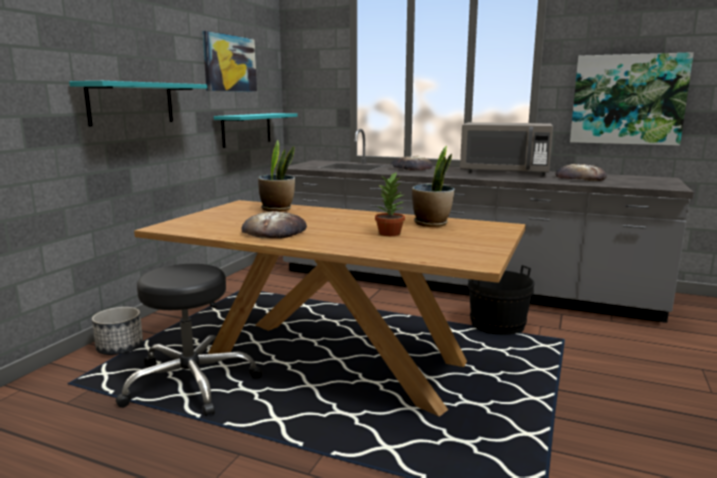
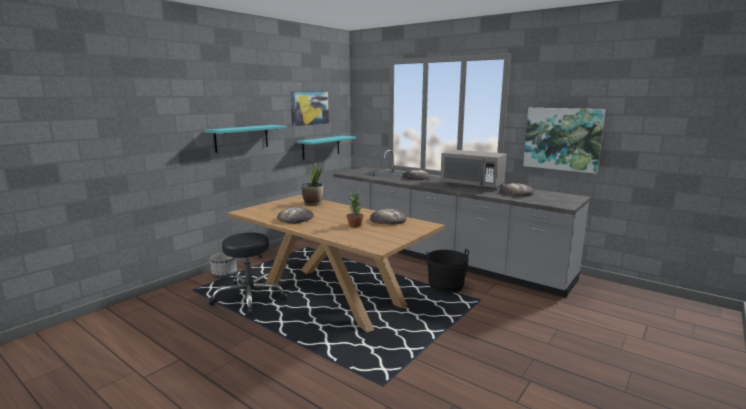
camera: 15 degrees right, 0 degrees up
potted plant [412,146,454,227] -> bread [370,209,406,225]

